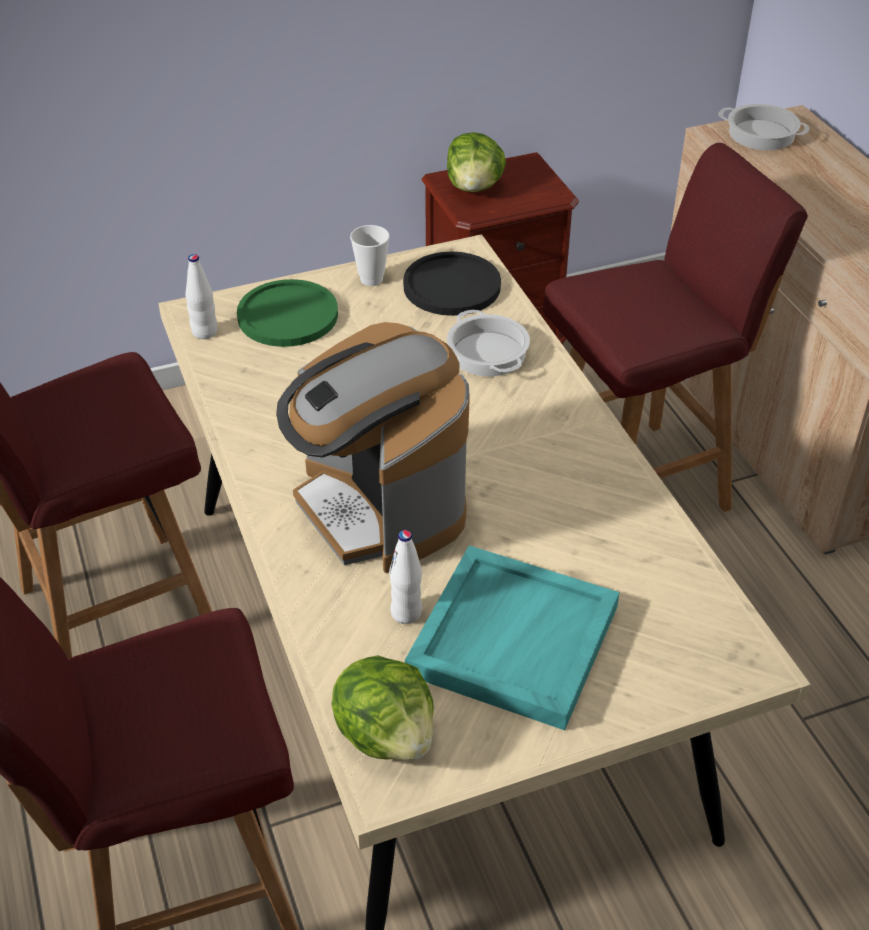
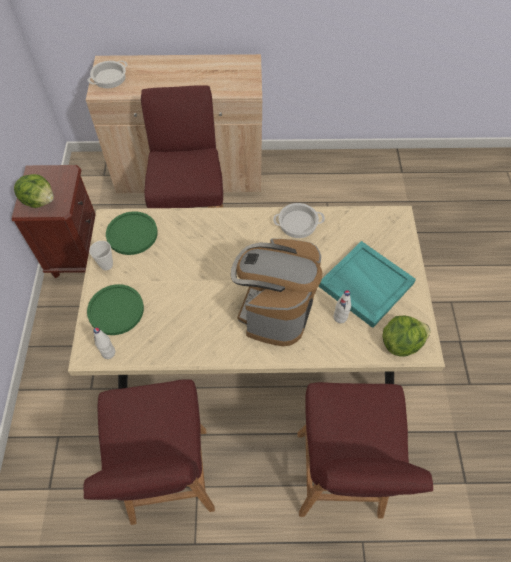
camera: 70 degrees left, 15 degrees up
coffee machine [276,322,470,573] -> coffee machine turned 120 degrees clockwise [231,239,322,347]
black plate [403,252,501,316] -> green plate [106,211,158,255]
cooking pot [447,310,530,377] -> cooking pot moved to [273,203,325,238]

